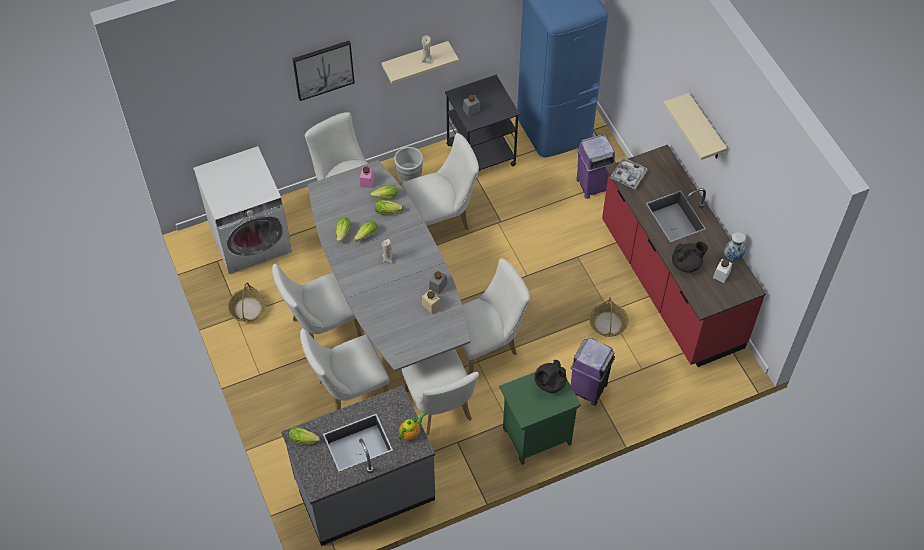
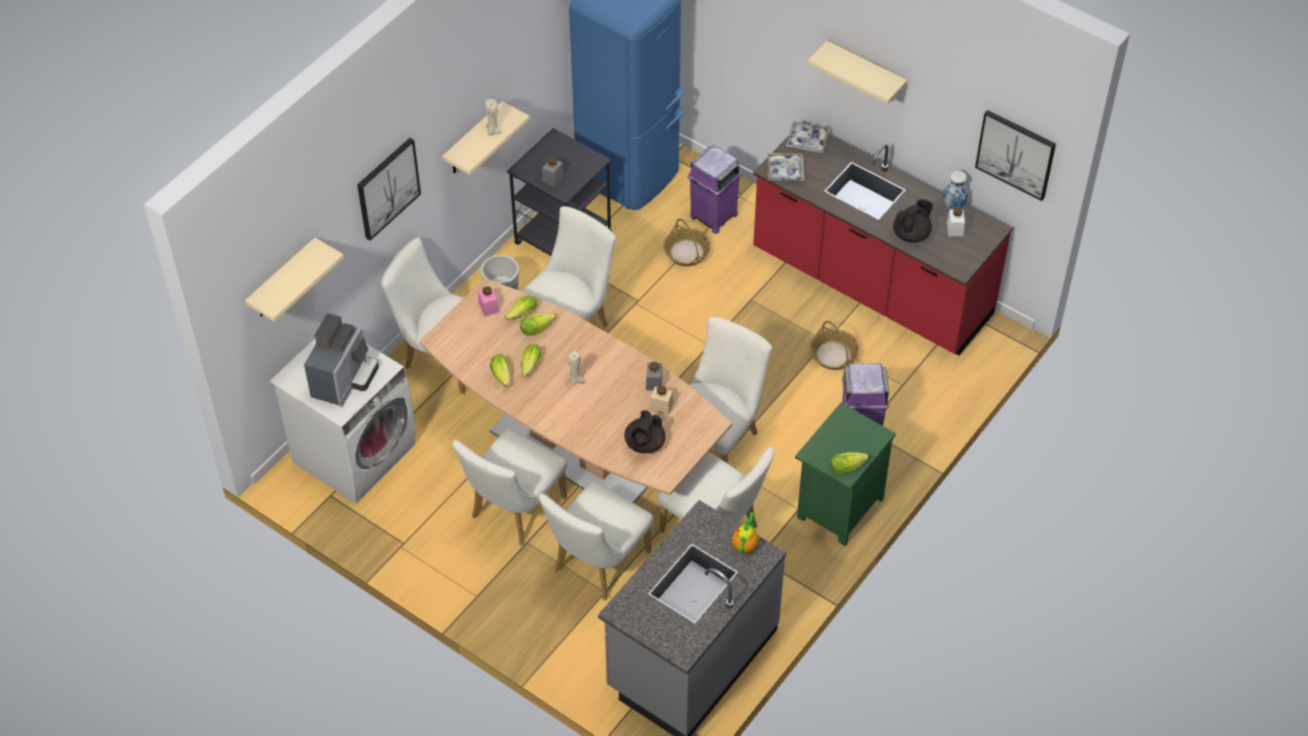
camera: 30 degrees left, 5 degrees down
basket [227,282,267,322] -> basket moved to [663,219,711,266]
lettuce [289,427,320,445] -> lettuce moved to [831,452,868,474]
grey dining table [308,160,471,371] -> brown dining table [419,279,732,503]
black teapot [535,360,567,393] -> black teapot moved to [624,410,666,453]
none -> beige shelf [245,238,344,322]
none -> coffee machine [304,313,379,407]
none -> tray [786,121,830,153]
none -> picture [975,110,1056,201]

